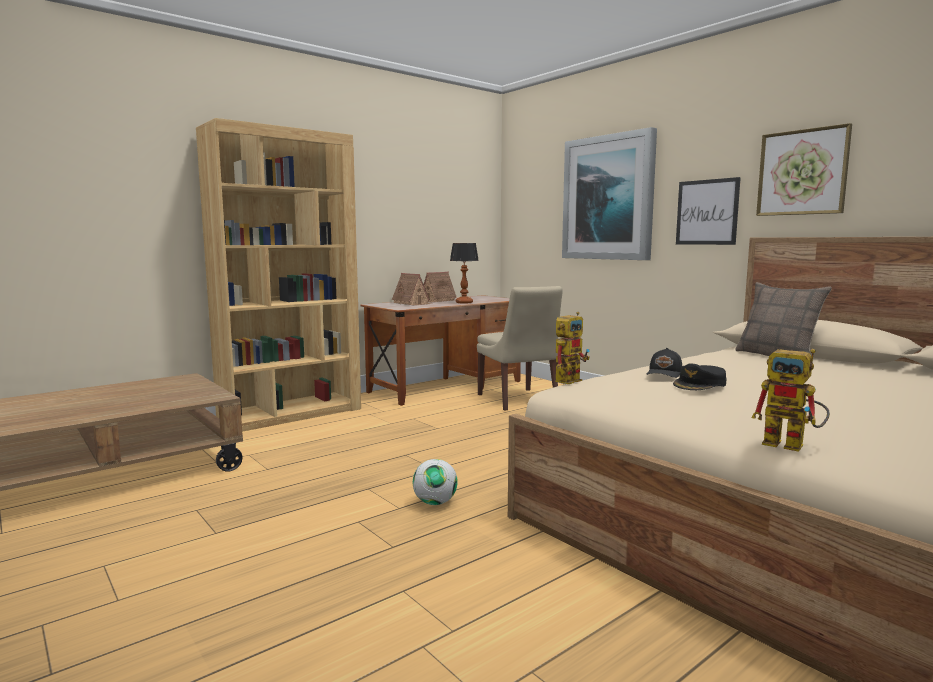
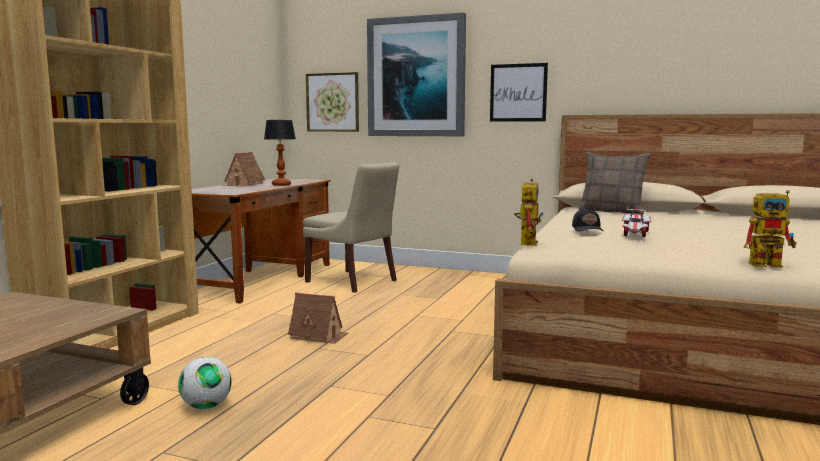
camera: 30 degrees left, 0 degrees up
toy house [392,273,432,306] -> toy house moved to [288,292,348,344]
football [413,459,458,505] -> football moved to [178,357,232,409]
black cap [673,363,727,390] -> toy car [622,207,651,237]
picture [756,123,852,216] -> picture moved to [306,72,359,132]

